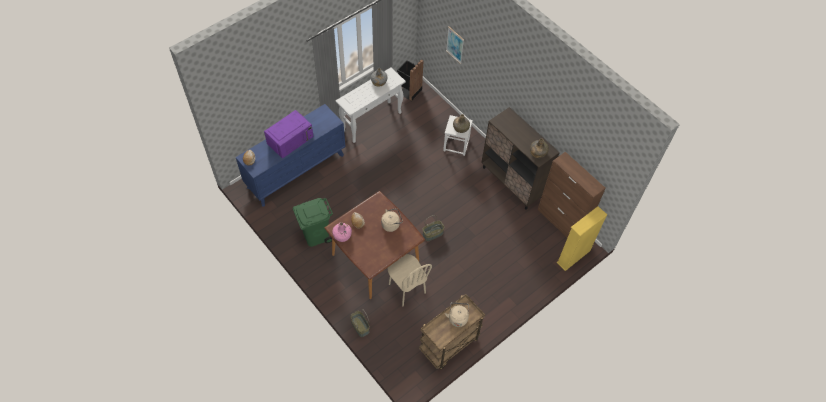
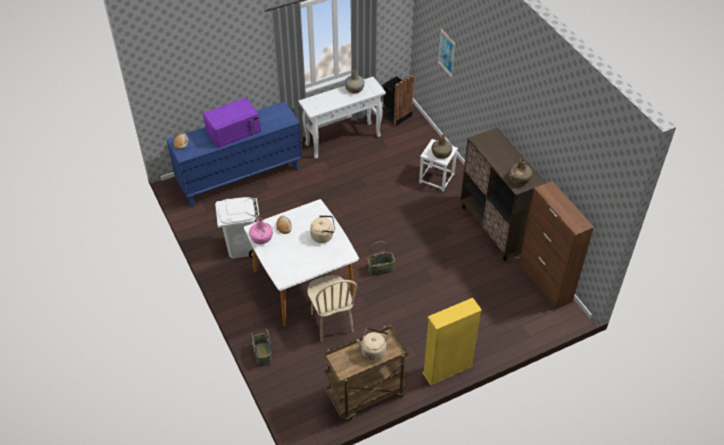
camera: 15 degrees right, 10 degrees down
green trash can [293,198,333,247] -> white trash can [215,197,260,258]
brown dining table [325,191,425,299] -> white dining table [244,199,359,327]
yellow bookcase [557,206,607,271] -> yellow bookcase moved to [422,298,482,386]

